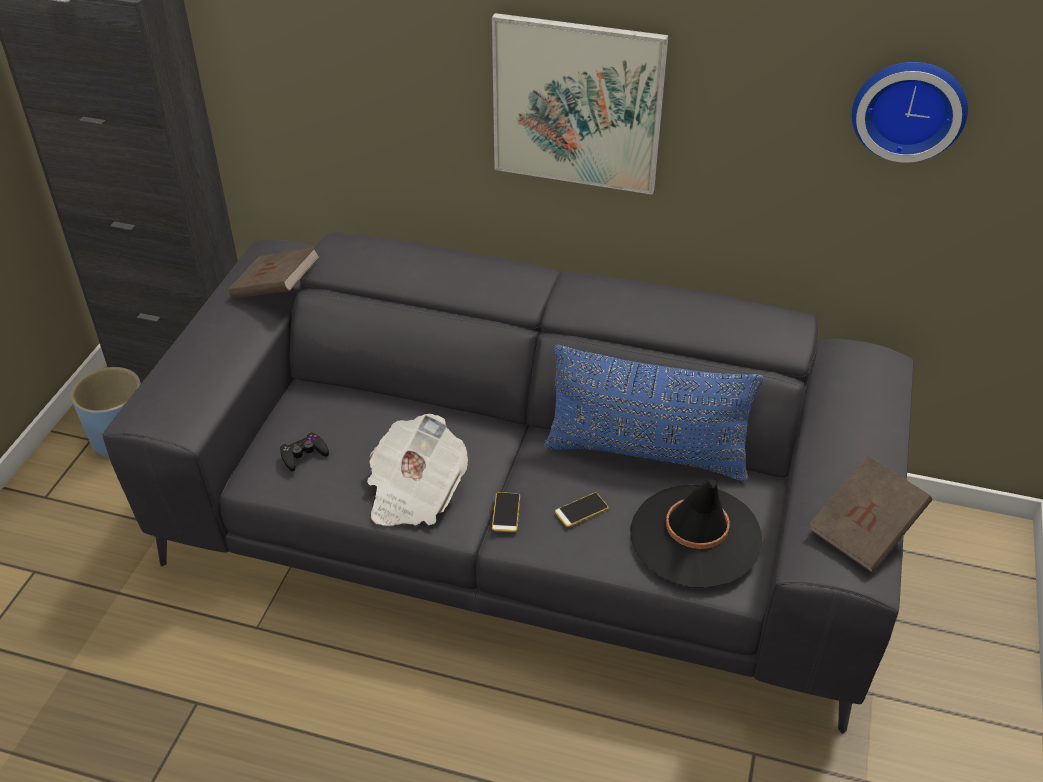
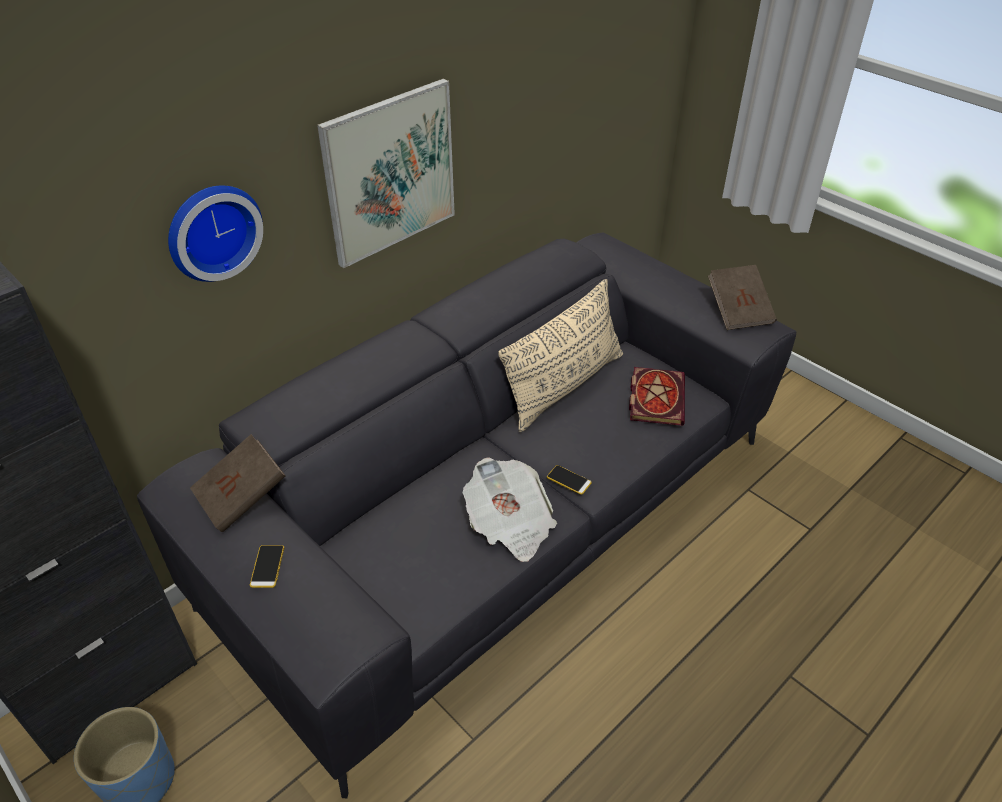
camera: 60 degrees left, 0 degrees up
black game controller [280,432,329,472] -> none
blue pillow [544,345,764,481] -> beige pillow [498,279,623,432]
phone [555,493,609,527] -> phone moved to [250,545,284,588]
black hat [630,480,763,588] -> book [629,367,685,426]
wall clock [852,62,968,163] -> wall clock moved to [168,185,263,282]

